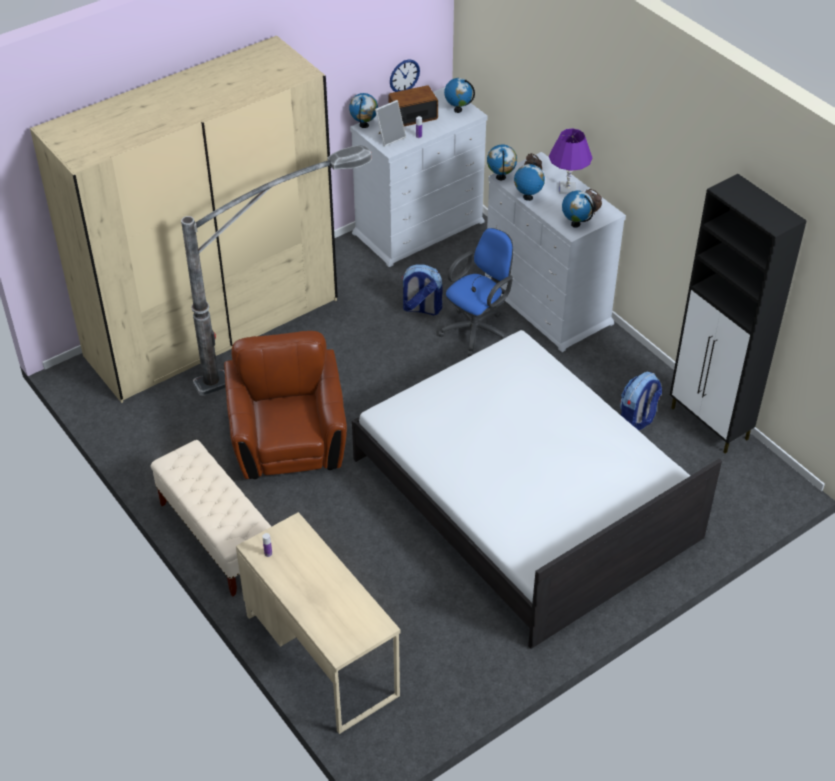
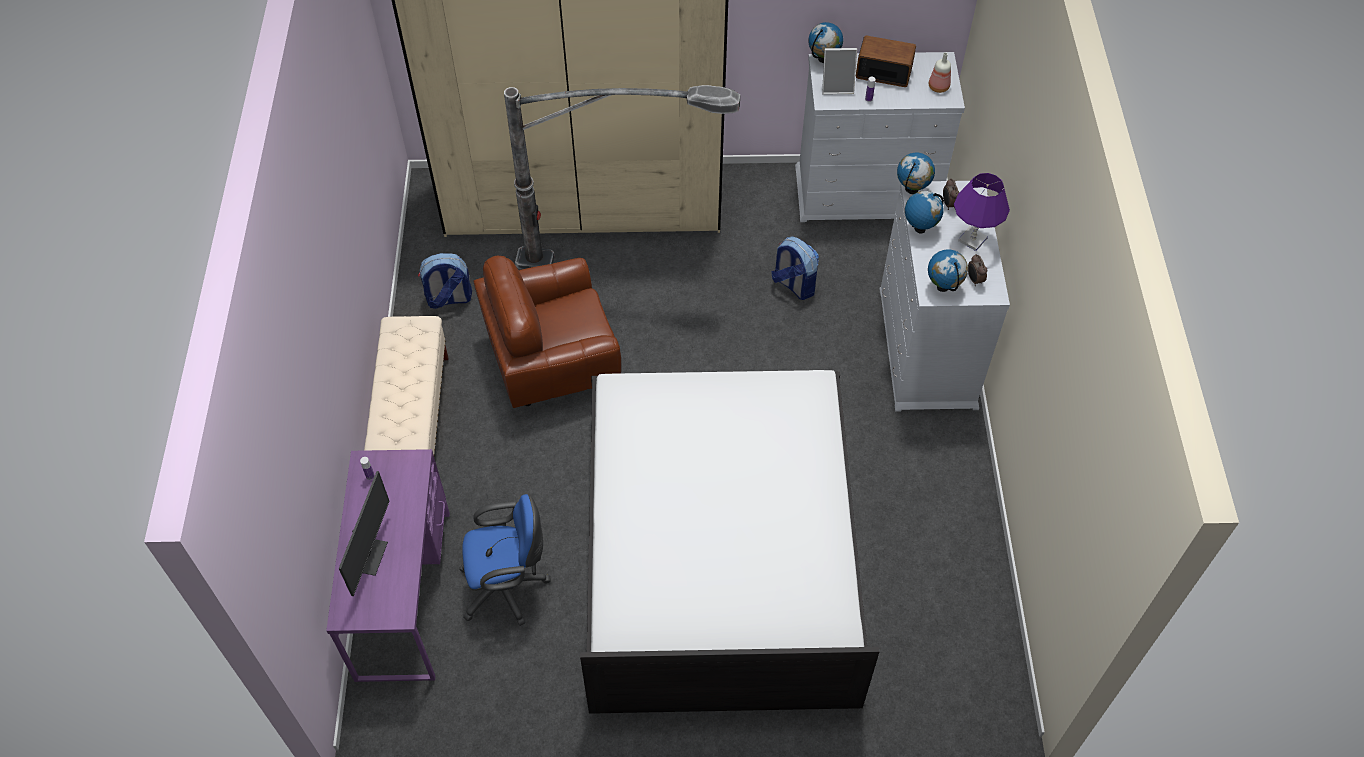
camera: 35 degrees right, 10 degrees up
brown armchair [224,331,347,479] -> brown armchair turned 135 degrees counterclockwise [474,256,621,408]
beige desk [236,512,400,734] -> purple desk [326,449,450,682]
wall clock [390,59,420,92] -> none
blue office chair [438,228,513,356] -> blue office chair moved to [459,494,551,626]
globe [444,78,475,113] -> bottle [929,52,951,93]
backpack [620,372,662,430] -> backpack moved to [418,253,472,309]
black cabinet [670,174,807,454] -> none
none -> monitor [339,471,389,596]

